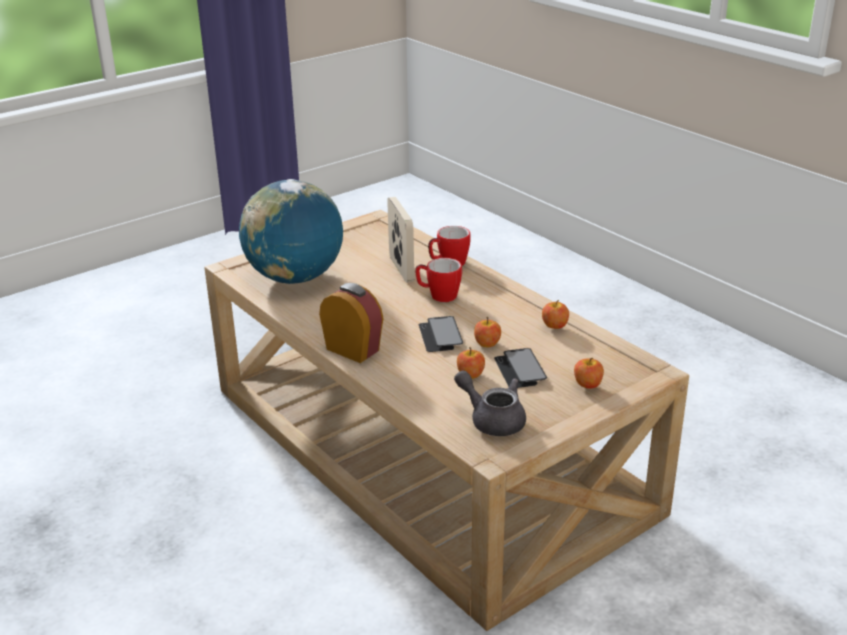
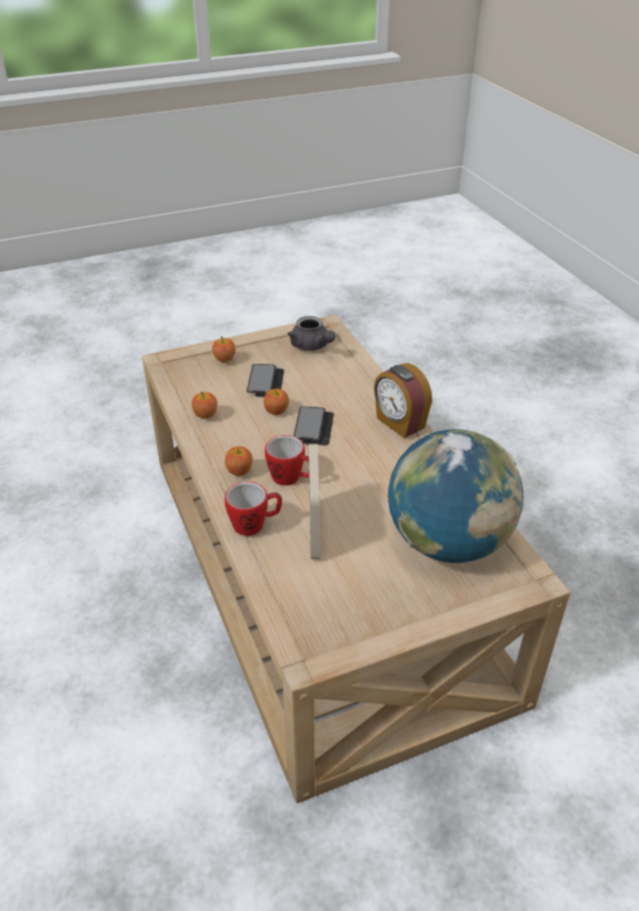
camera: 165 degrees left, 10 degrees up
apple [457,347,485,379] -> apple moved to [225,446,253,476]

